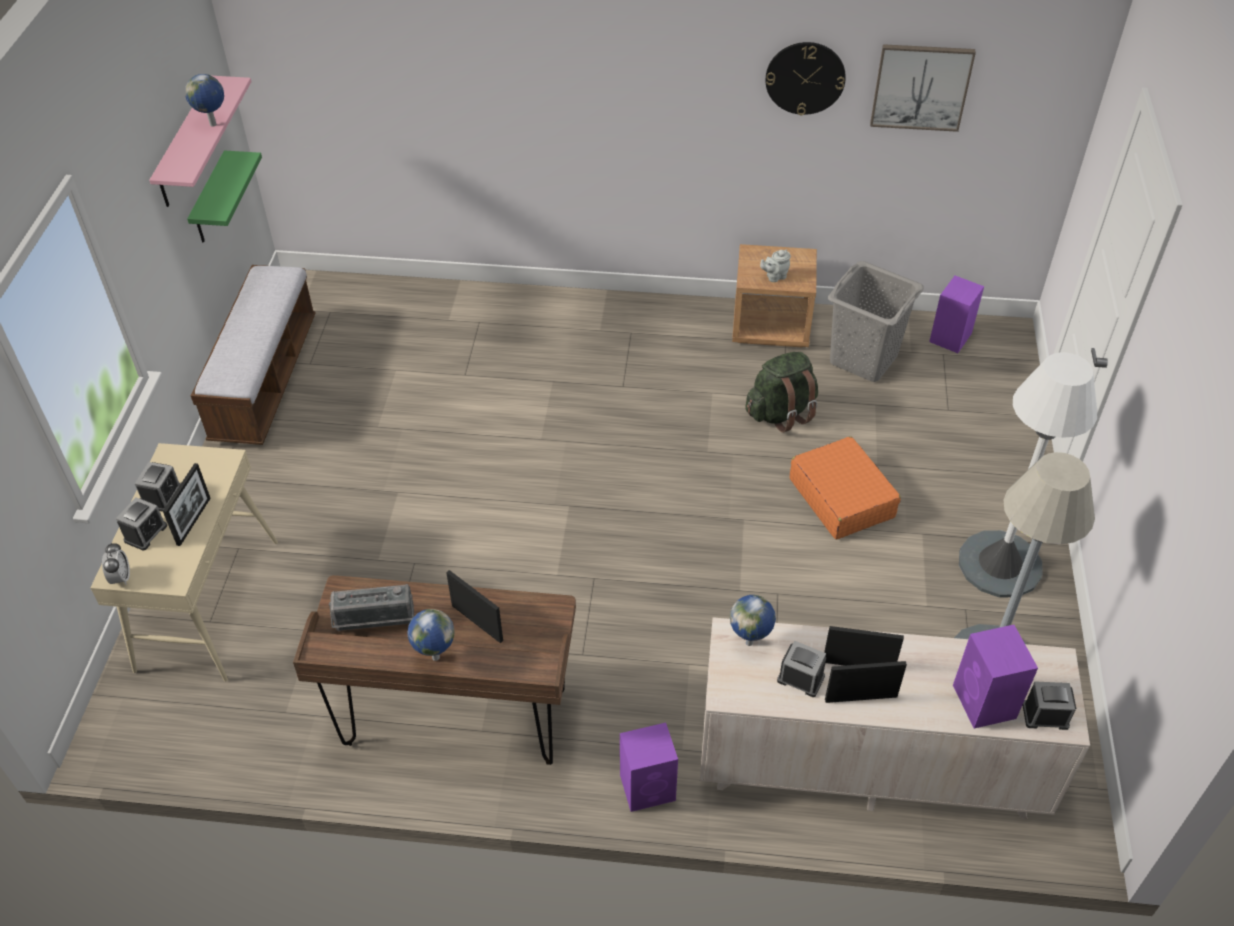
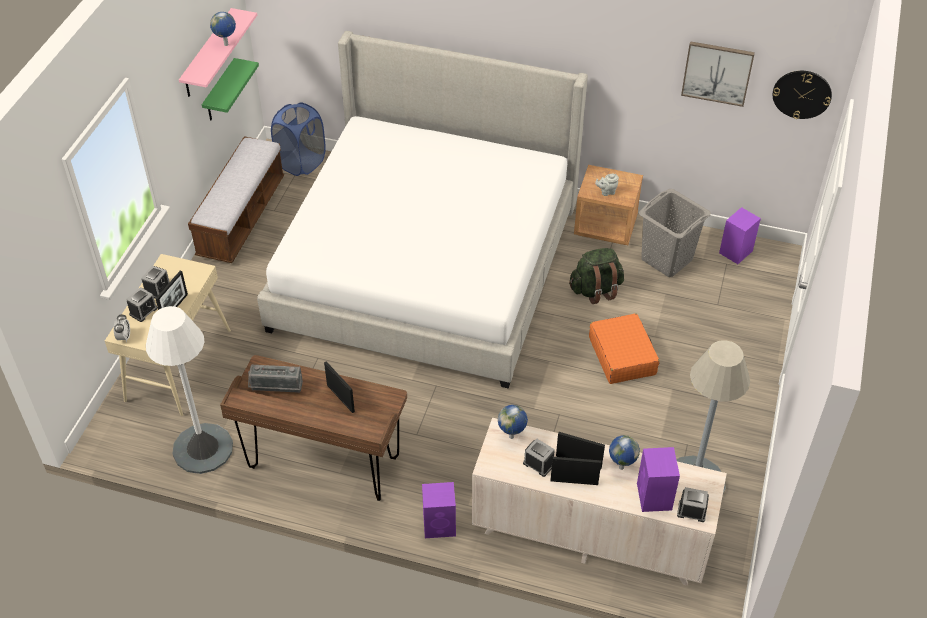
camera: 10 degrees right, 0 degrees up
globe [407,609,455,661] -> globe moved to [609,435,640,470]
wall clock [766,42,845,115] -> wall clock moved to [773,71,832,119]
white floor lamp [959,352,1097,598] -> white floor lamp moved to [146,306,233,474]
none -> bed [257,31,588,388]
none -> blue laundry basket [271,102,326,176]

